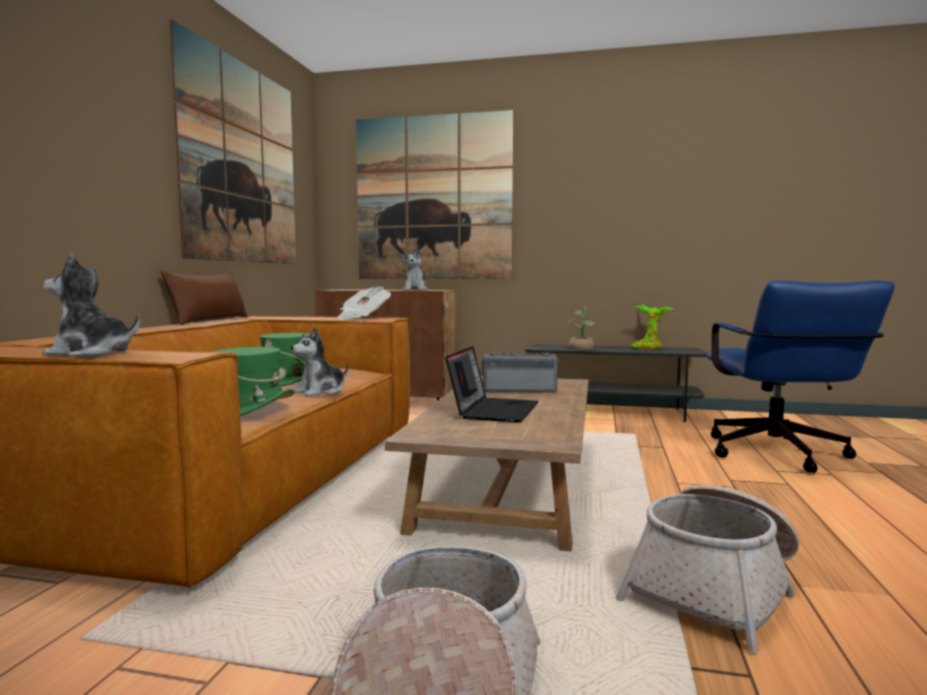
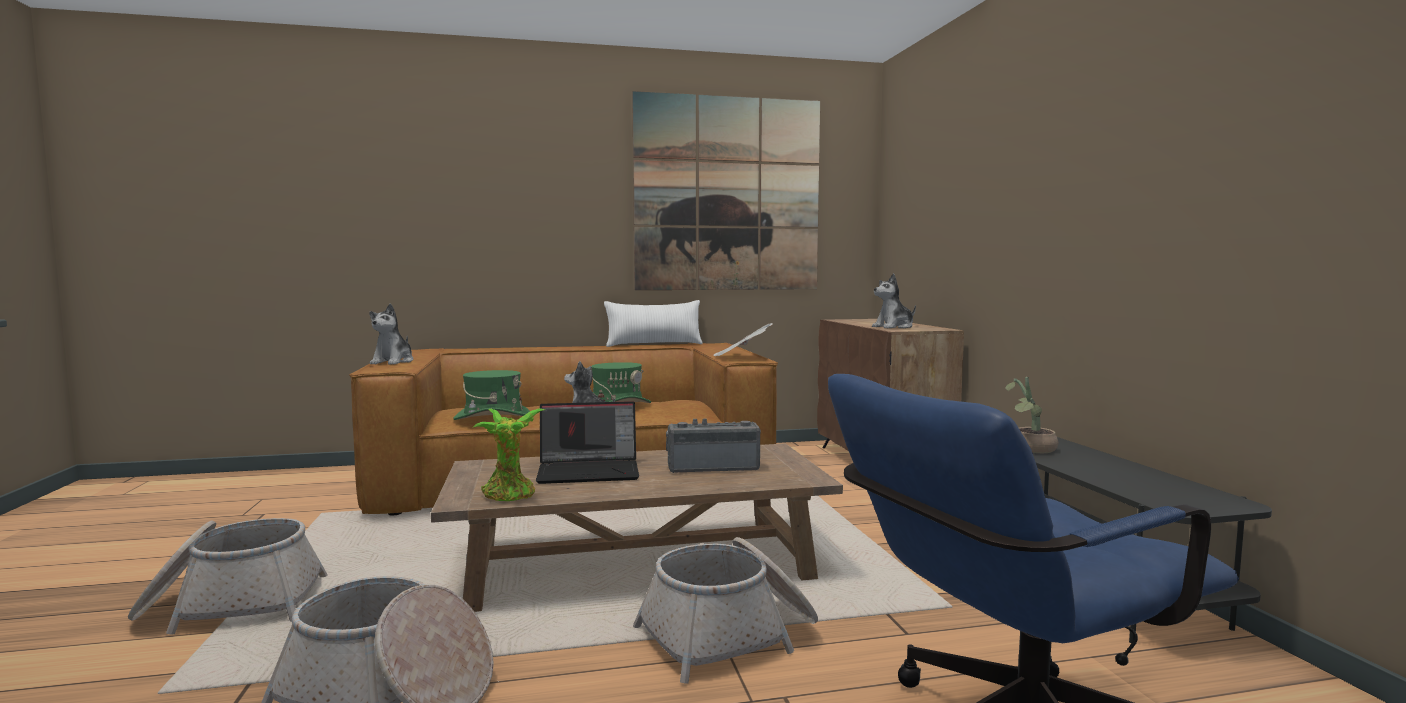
camera: 65 degrees right, 0 degrees up
plush toy [42,254,140,357] -> plush toy turned 150 degrees counterclockwise [369,303,413,365]
brown pillow [161,270,248,325] -> white pillow [604,300,703,347]
picture [356,110,514,279] -> none
radio [481,350,559,393] -> radio turned 75 degrees counterclockwise [666,418,761,473]
potted plant [631,304,674,349] -> potted plant moved to [474,408,545,501]
none -> basket [633,537,818,683]

